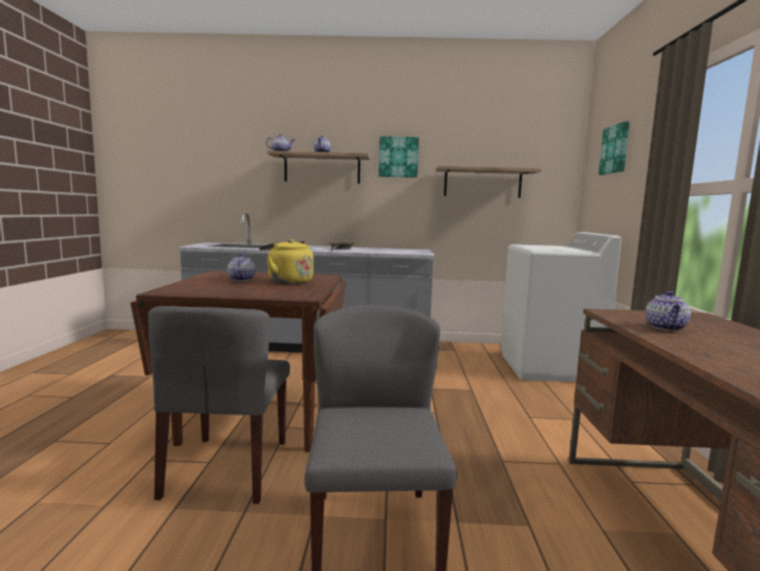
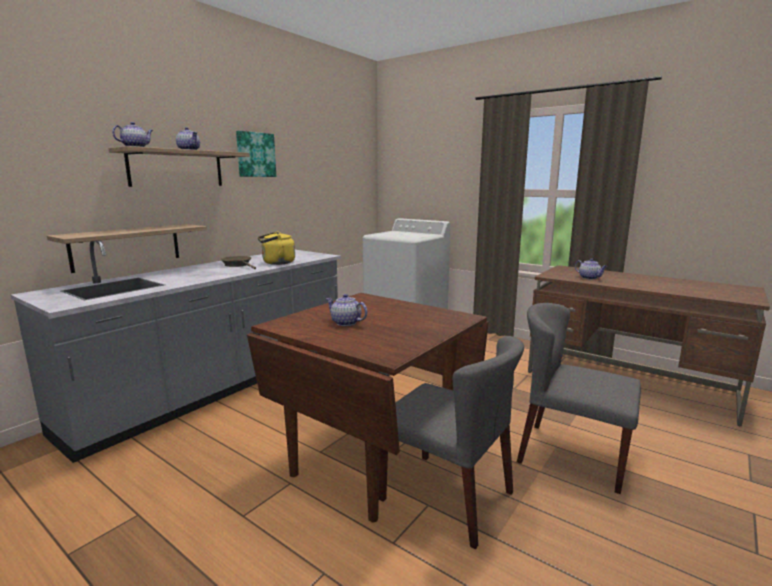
camera: 55 degrees left, 5 degrees up
yellow kettle [259,239,313,284] -> yellow kettle moved to [258,232,295,265]
shelf [435,166,541,198] -> shelf moved to [47,224,207,273]
picture [598,121,630,175] -> none

